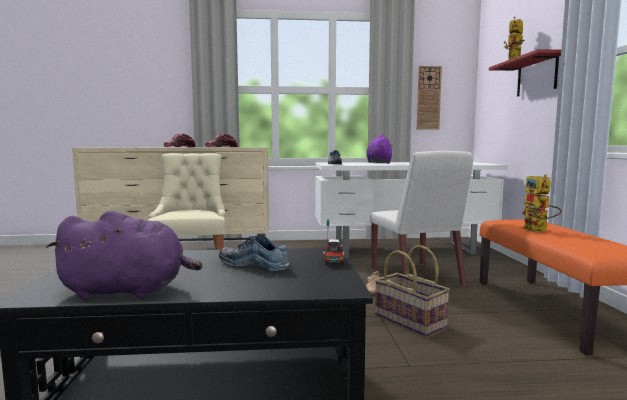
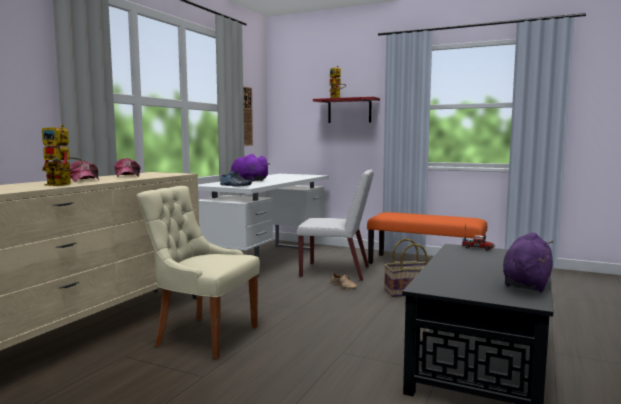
camera: 60 degrees left, 0 degrees up
shoe [219,235,289,271] -> none
toy robot [522,174,562,232] -> toy robot moved to [42,124,83,186]

